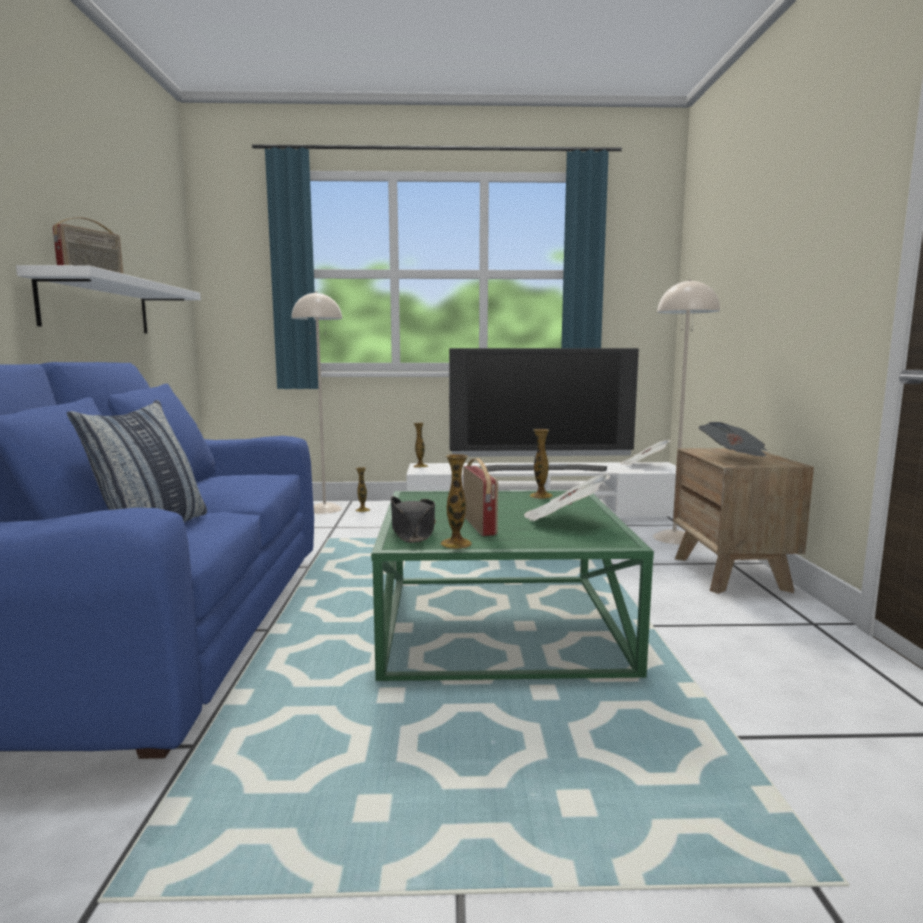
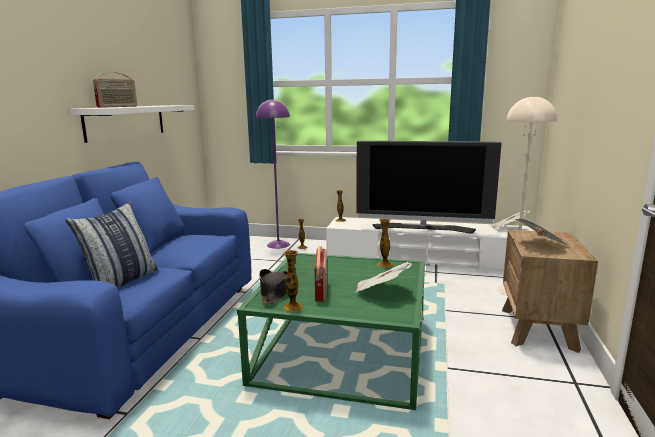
camera: 15 degrees right, 5 degrees up
beige floor lamp [292,291,342,514] -> purple floor lamp [256,99,290,249]

